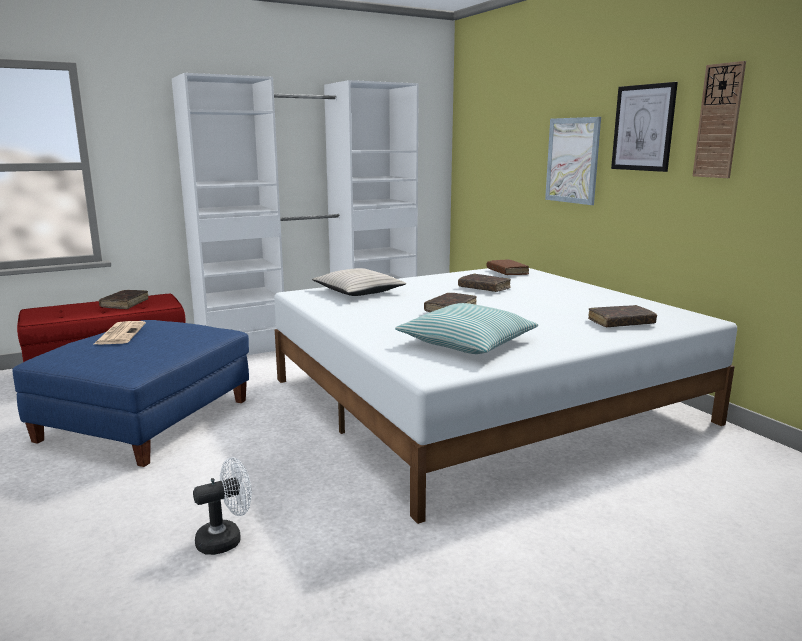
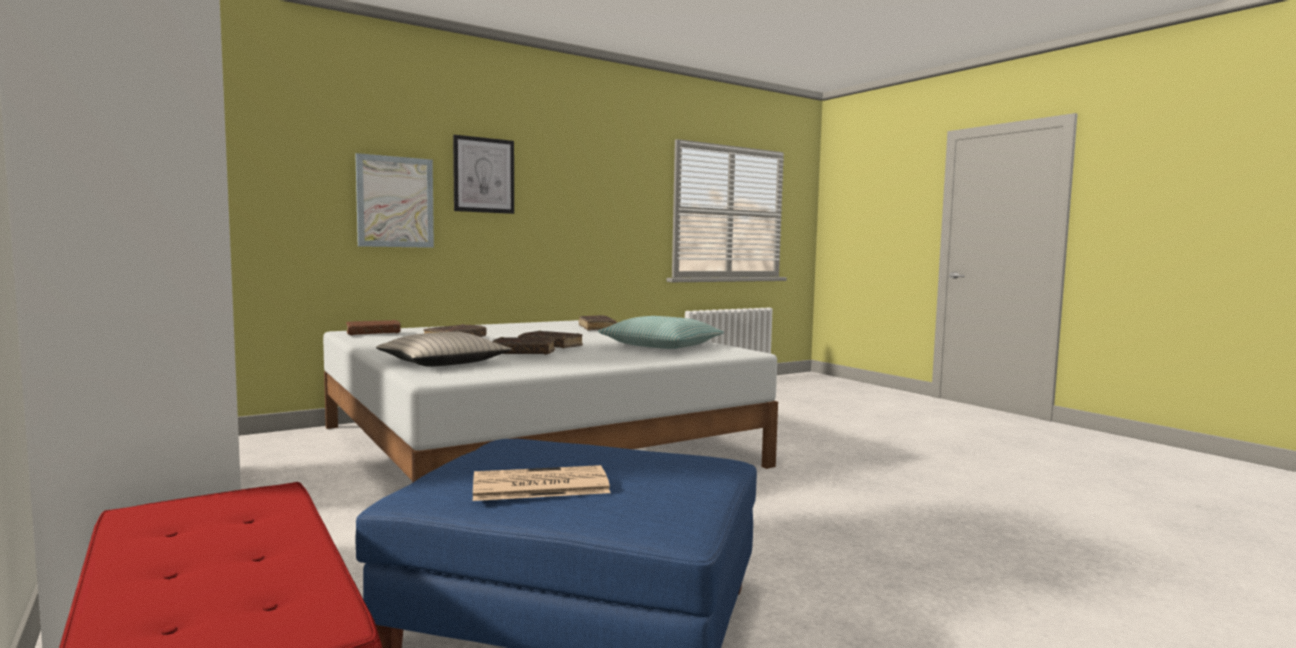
camera: 95 degrees left, 10 degrees down
brown book [99,290,149,309] -> brown book moved to [492,337,555,355]
white fan [193,457,252,555] -> none
wall clock [693,61,746,178] -> none

